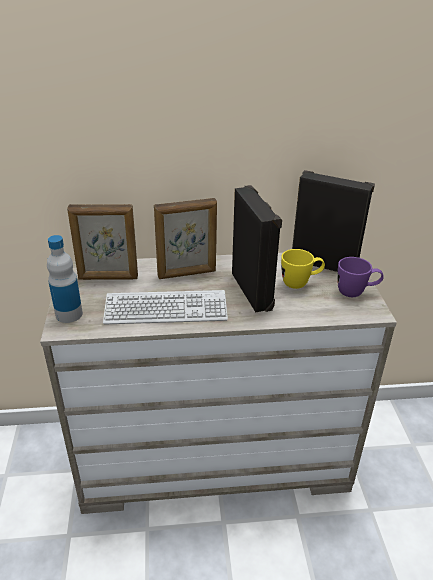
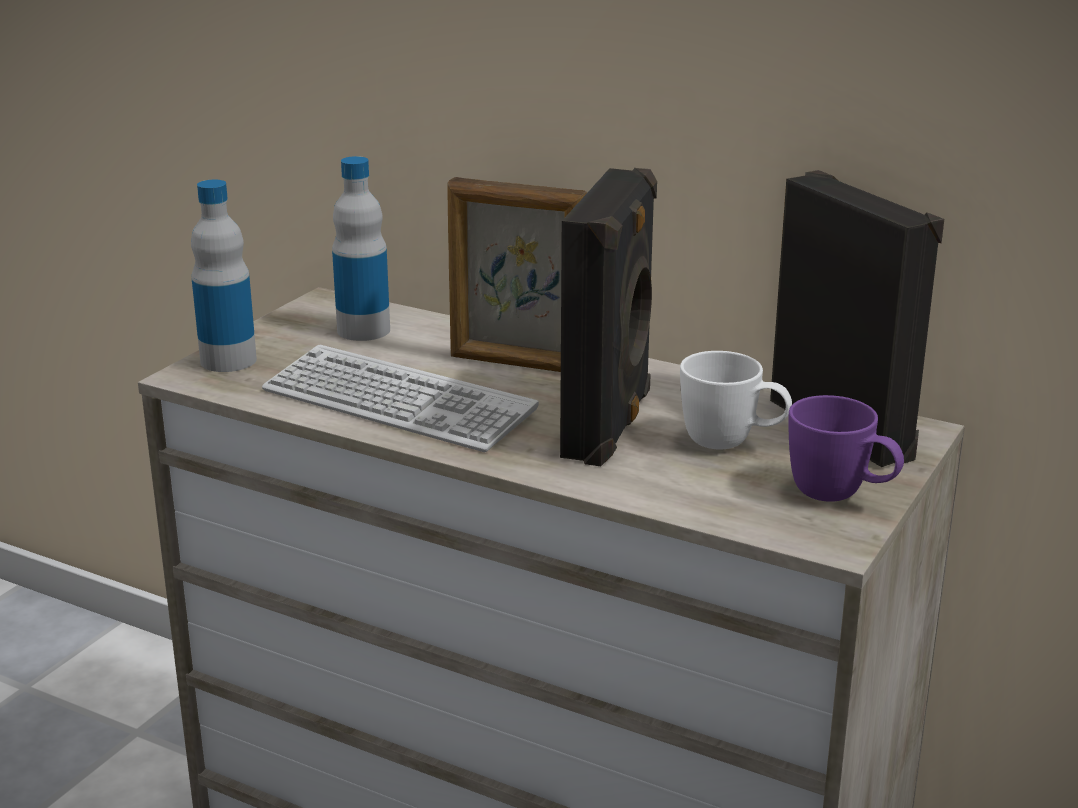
camera: 35 degrees right, 10 degrees down
picture frame [67,204,138,280] -> bottle [332,156,390,341]
yellow mug [281,249,325,289] -> white mug [680,351,792,449]

